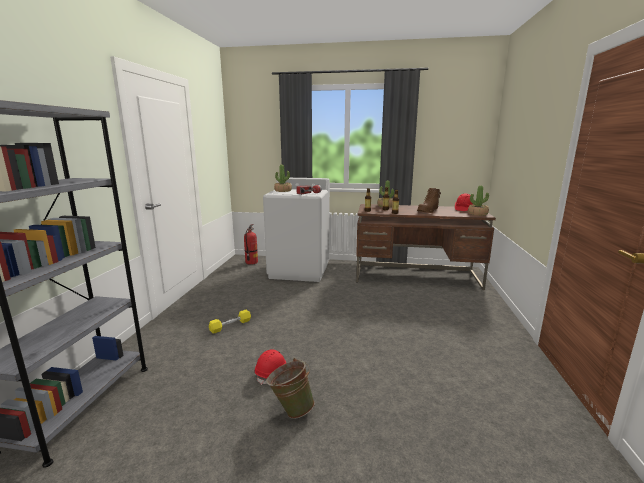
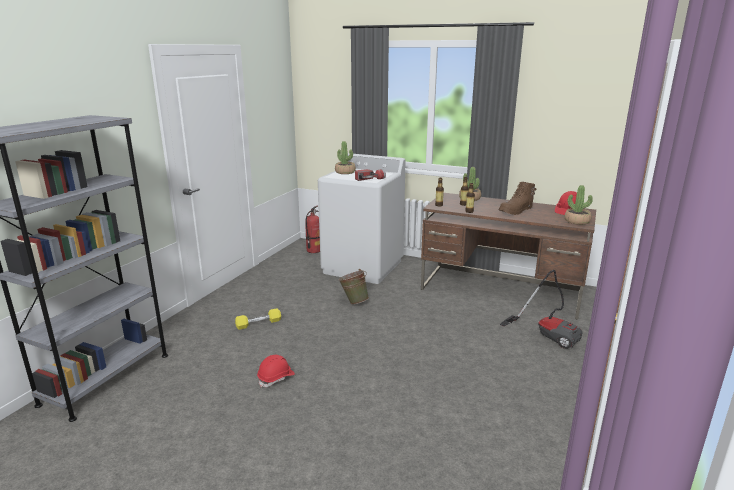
camera: 15 degrees right, 5 degrees up
green bucket [267,358,315,419] -> green bucket moved to [338,269,369,305]
none -> vacuum cleaner [500,270,583,349]

